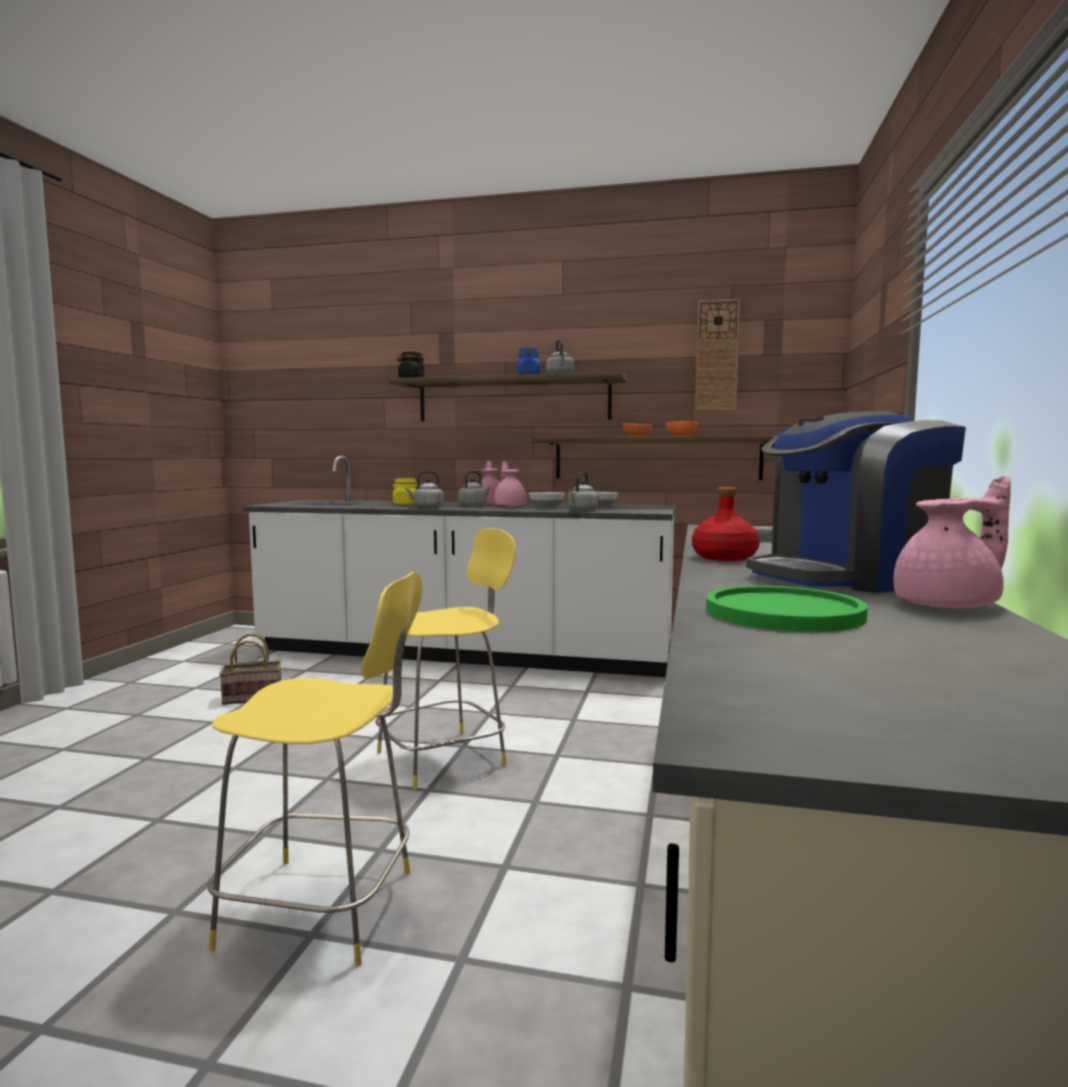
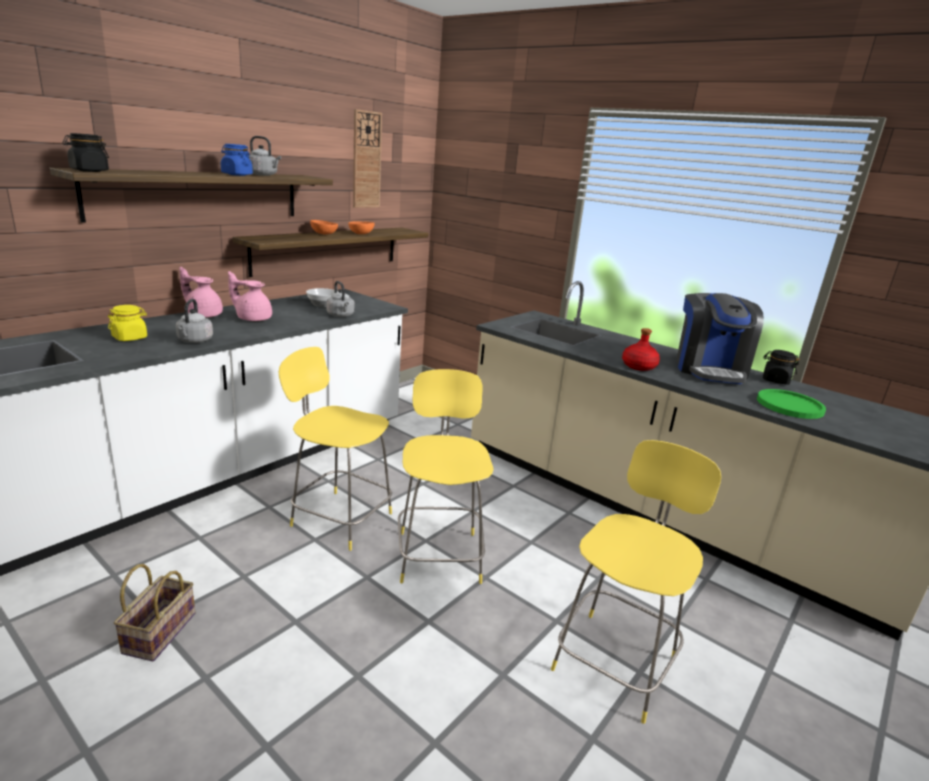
camera: 65 degrees left, 15 degrees up
grey kettle [458,471,491,507] -> none
bowl [529,492,565,509] -> none
pink teapot [893,476,1011,608] -> black jar [763,350,800,384]
none -> yellow stool [279,347,392,551]

